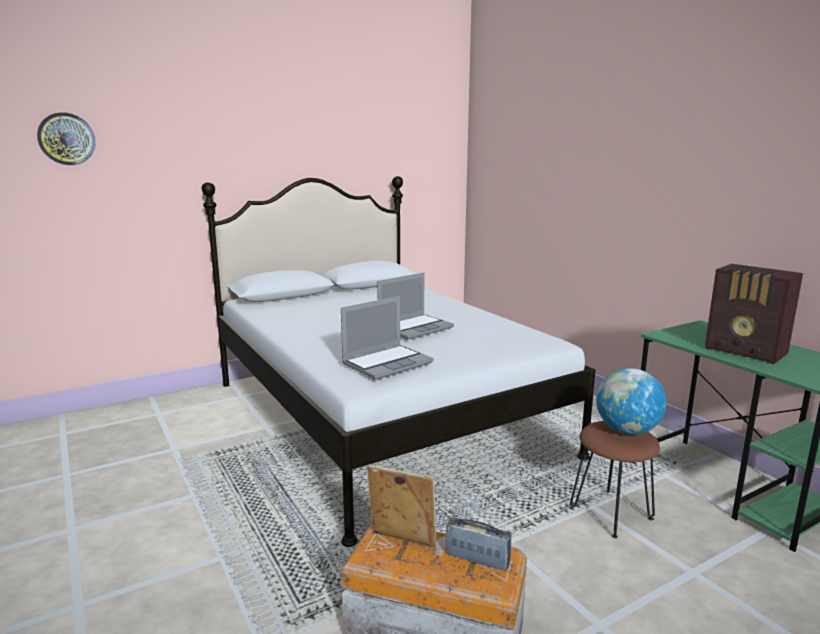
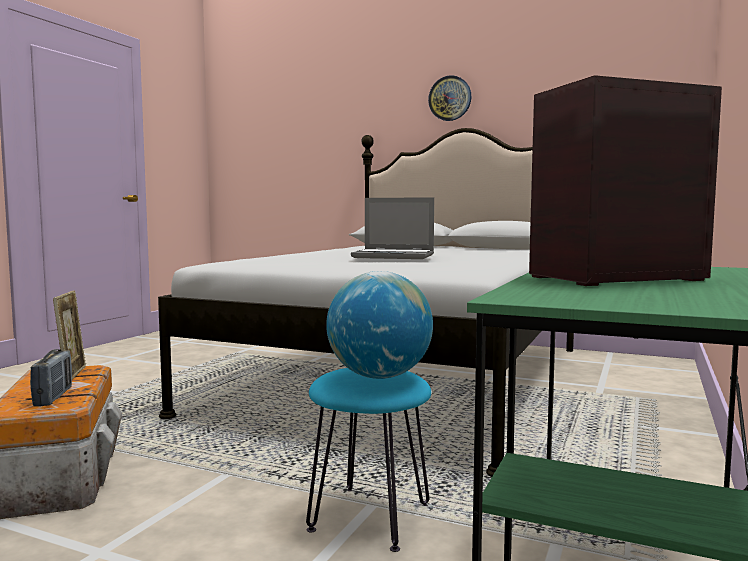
camera: 55 degrees right, 10 degrees down
wall clock [37,112,95,165] -> wall clock moved to [428,75,471,121]
laptop [341,296,434,380] -> none
brown stool [570,421,660,539] -> turquoise stool [306,368,431,552]
radio [705,264,803,364] -> radio turned 60 degrees clockwise [529,75,722,286]

